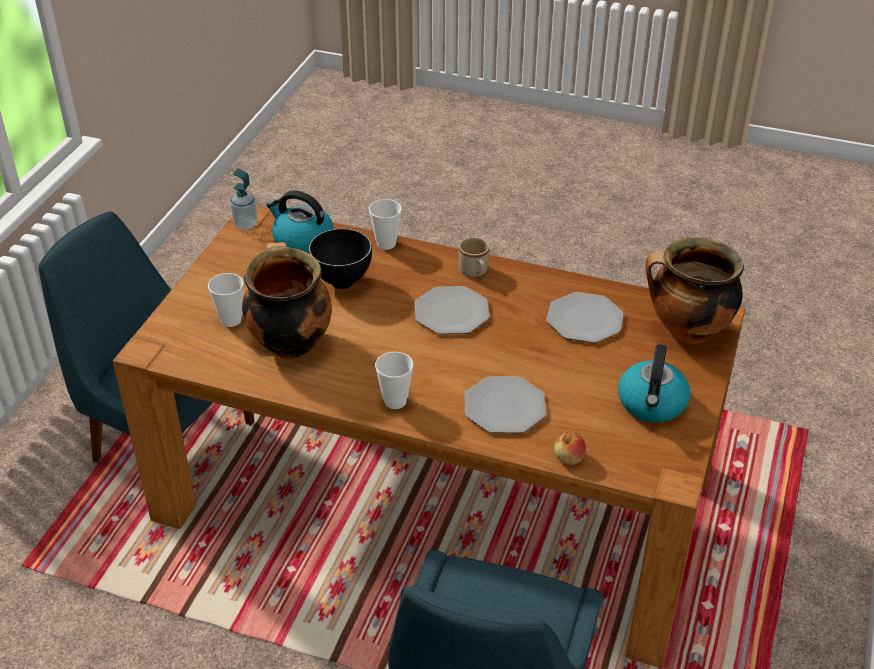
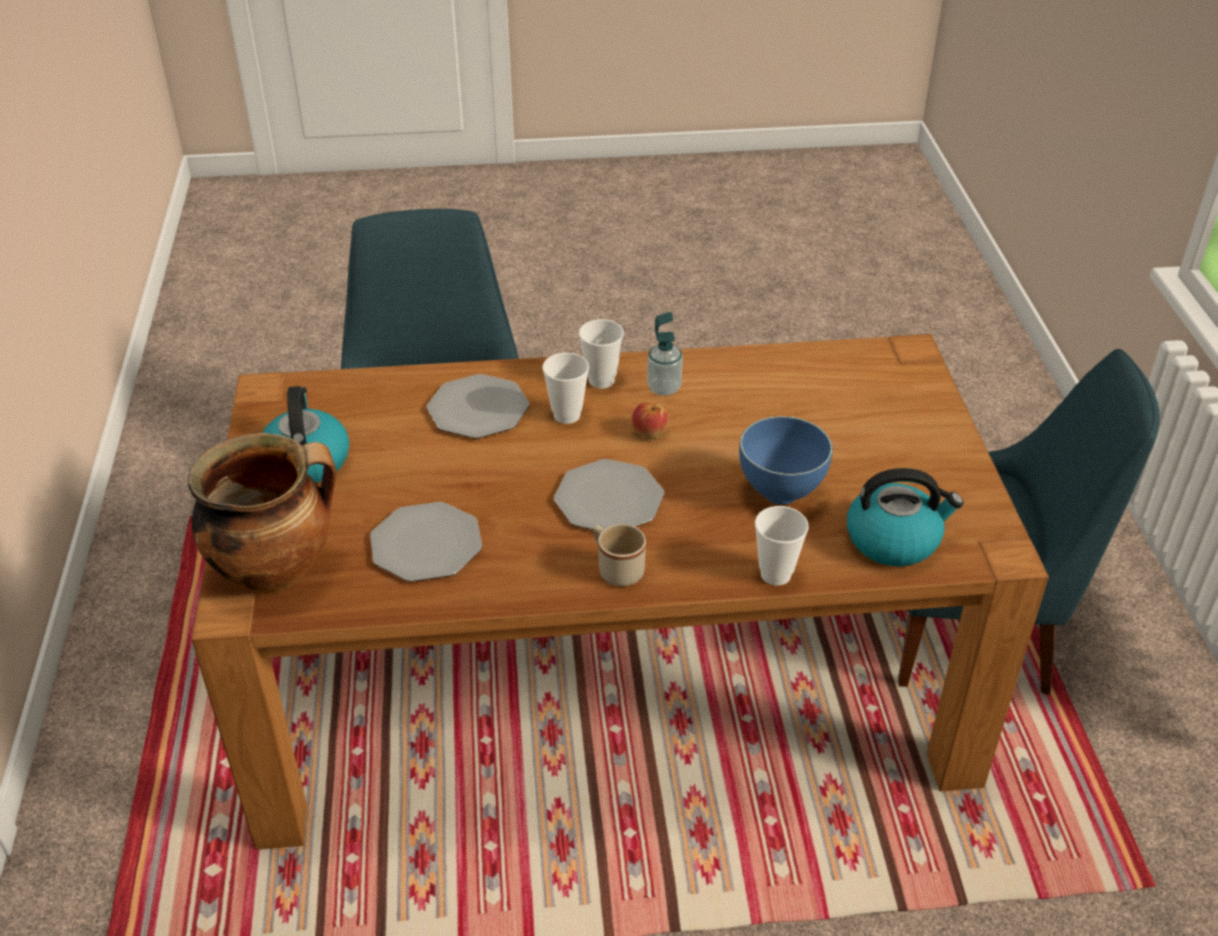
camera: 155 degrees right, 0 degrees up
cup [208,273,244,327] -> cup moved to [542,353,589,424]
soap dispenser [230,169,258,229] -> soap dispenser moved to [647,312,683,396]
cooking pot [242,242,332,359] -> none
black bowl [309,228,372,289] -> blue bowl [739,416,833,505]
apple [554,431,586,465] -> apple moved to [632,403,669,439]

